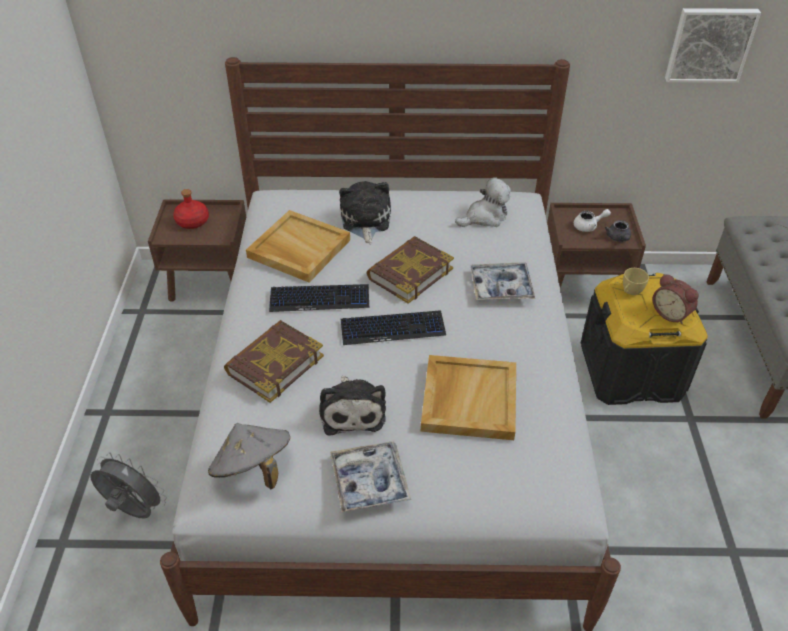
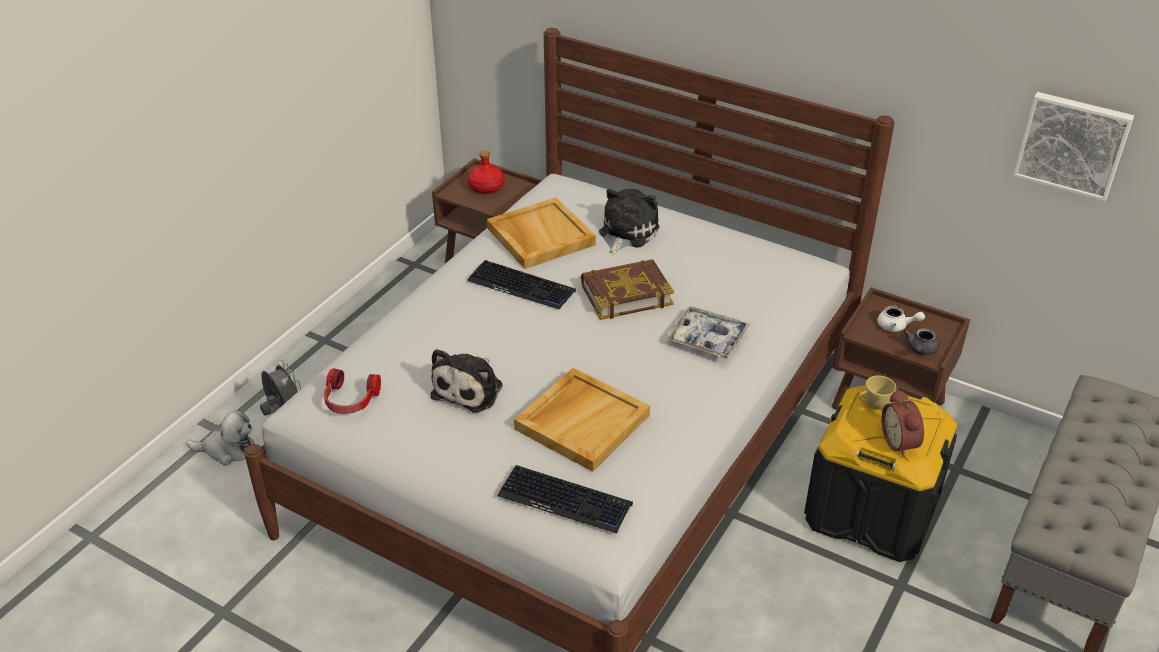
camera: 30 degrees right, 5 degrees down
grey hat [208,423,290,490] -> headphones [324,368,381,414]
book [224,320,324,403] -> none
tray [330,441,411,513] -> none
keyboard [341,310,446,345] -> keyboard moved to [498,465,633,534]
plush toy [455,177,511,227] -> plush toy moved to [186,411,254,466]

